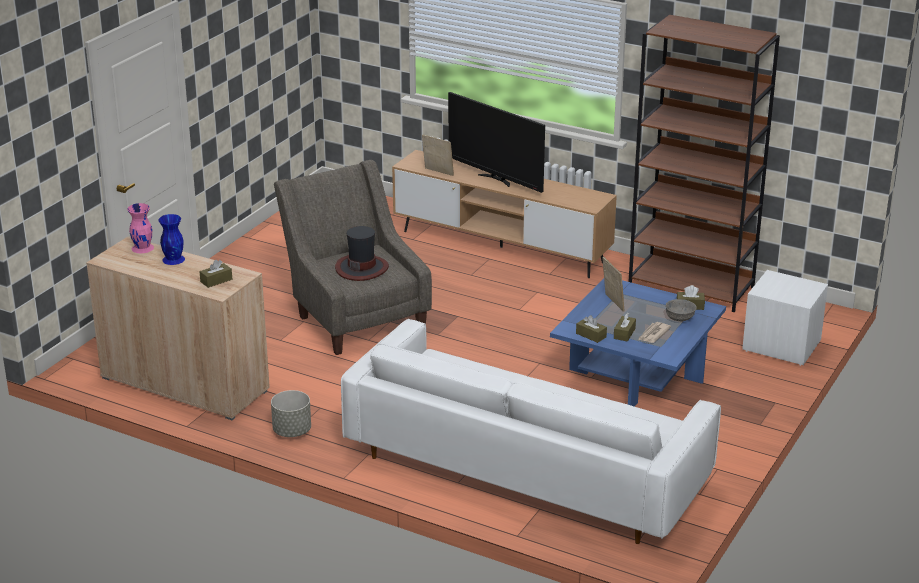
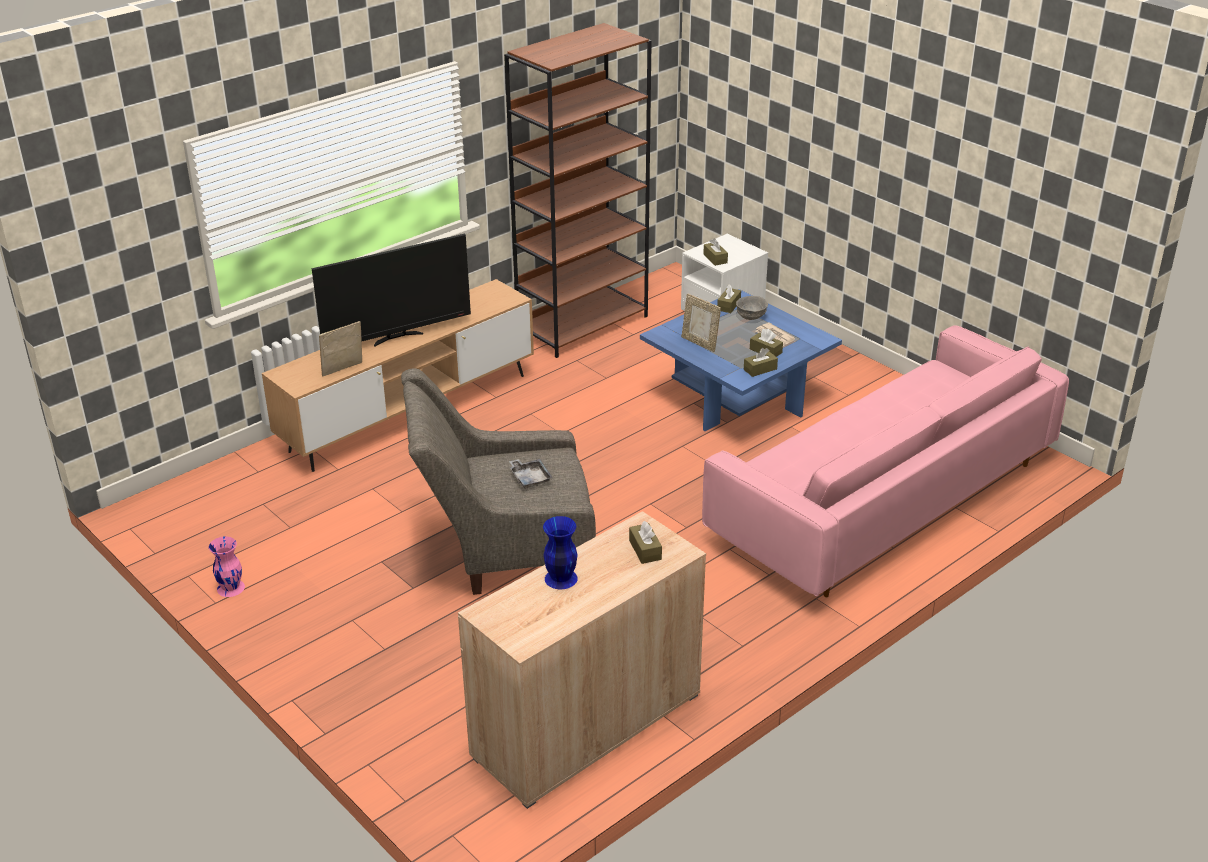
camera: 70 degrees left, 5 degrees up
pink vase [127,203,154,253] -> pink vase moved to [209,536,245,597]
grey planter [271,390,311,437] -> none
hat [335,226,389,281] -> grey tray [509,459,553,489]
white sofa [341,319,721,544] -> pink sofa [702,325,1069,597]
picture frame [603,257,624,311] -> picture frame turned 135 degrees counterclockwise [682,294,721,352]
none -> brown tissue box [703,238,728,266]

